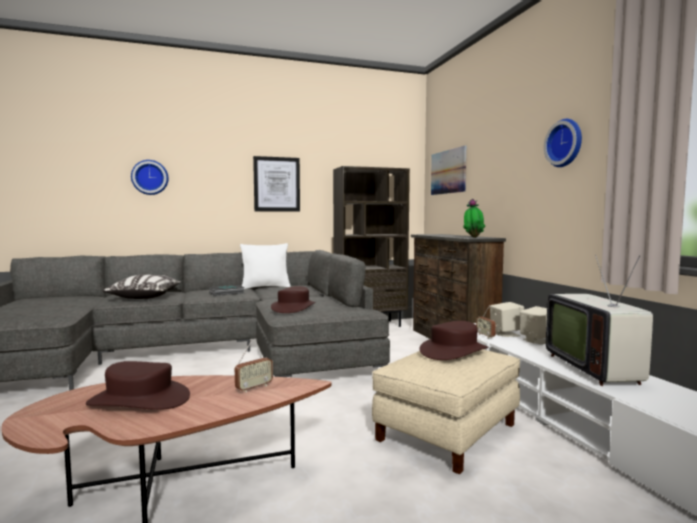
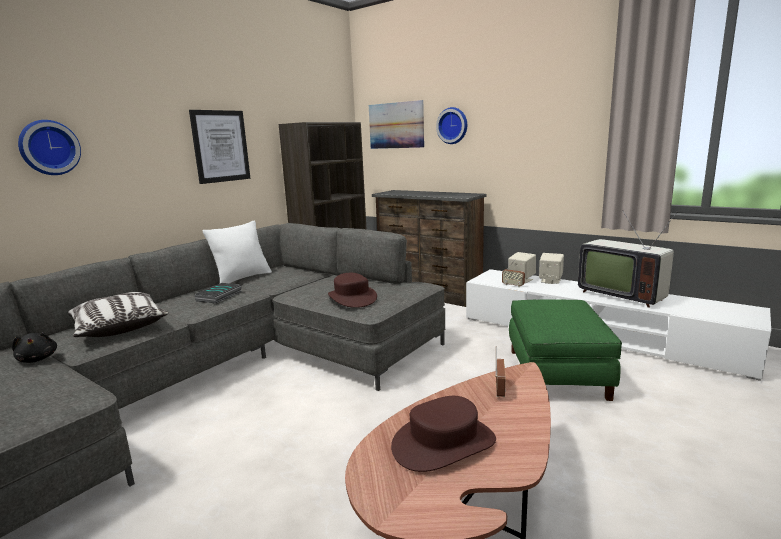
camera: 35 degrees left, 10 degrees up
beige ottoman [372,349,520,474] -> green ottoman [509,299,622,401]
brown hat [419,321,488,360] -> none
potted plant [463,199,485,238] -> none
wall clock [544,119,582,167] -> wall clock moved to [436,107,467,144]
none -> black plush toy [12,332,57,363]

